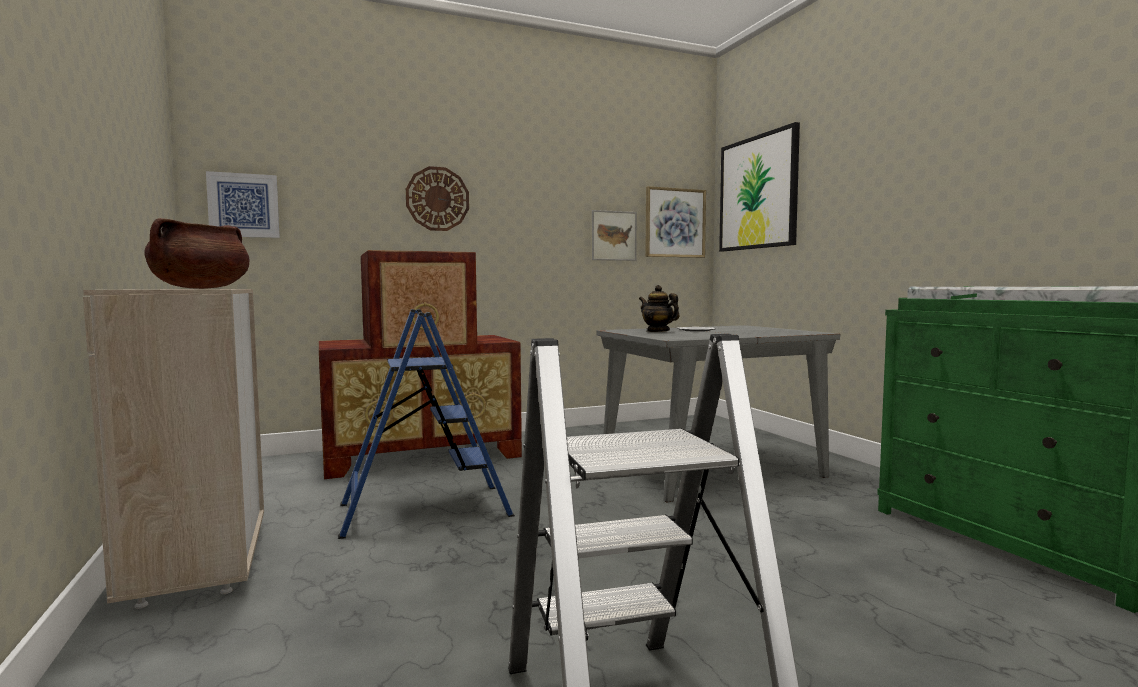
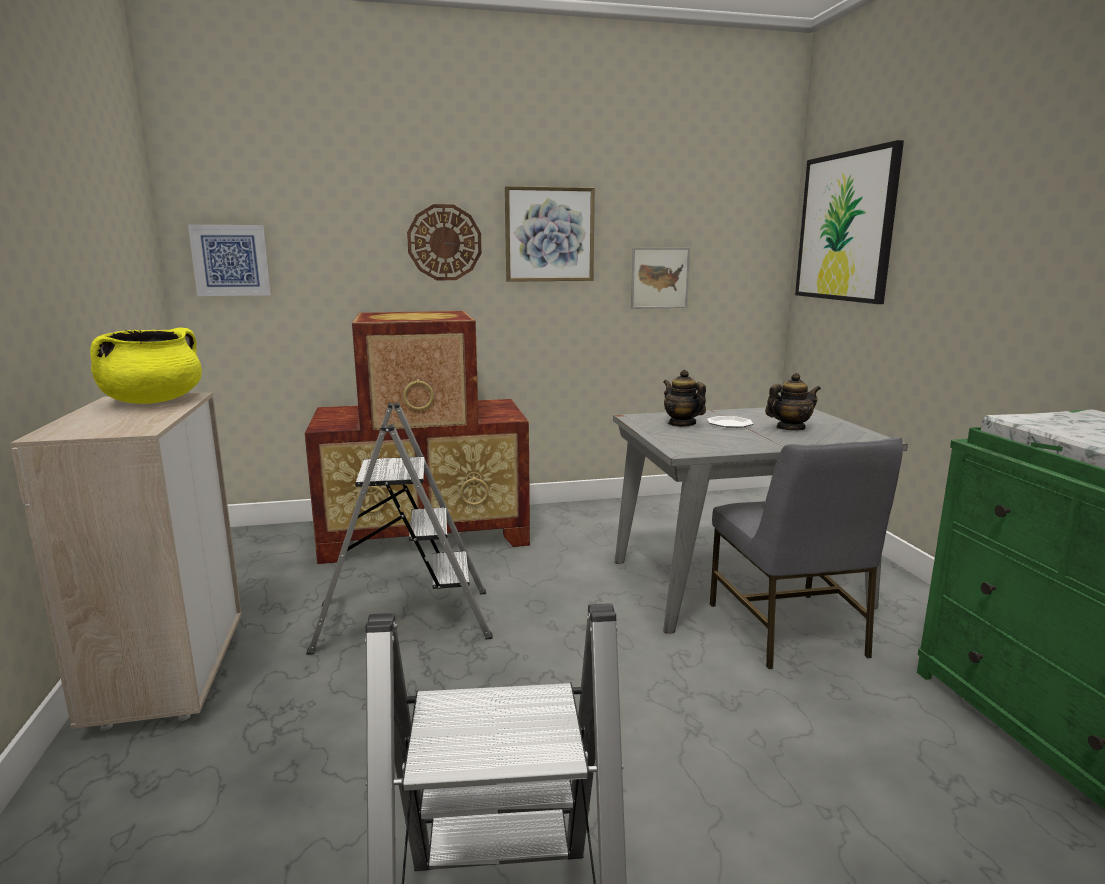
camera: 10 degrees right, 10 degrees up
brown cooking pot [144,218,249,289] -> yellow cooking pot [90,328,202,404]
blue step ladder [338,309,515,539] -> grey step ladder [306,403,493,655]
picture [645,186,706,258] -> picture moved to [505,186,595,282]
none -> grey chair [710,437,903,669]
none -> teapot [765,373,821,430]

